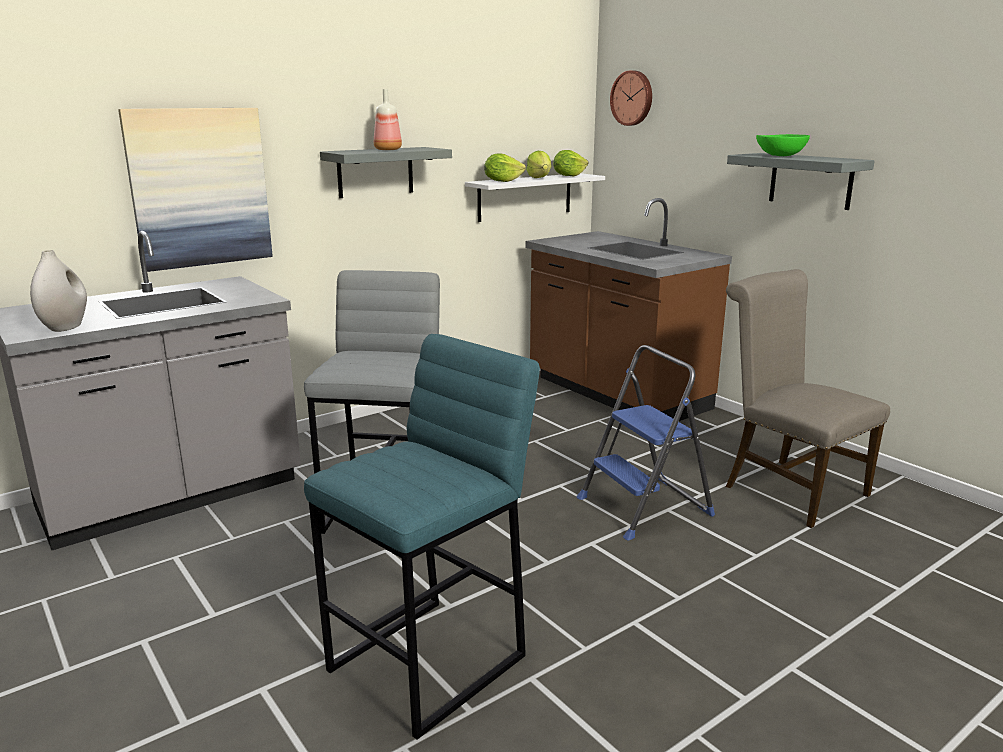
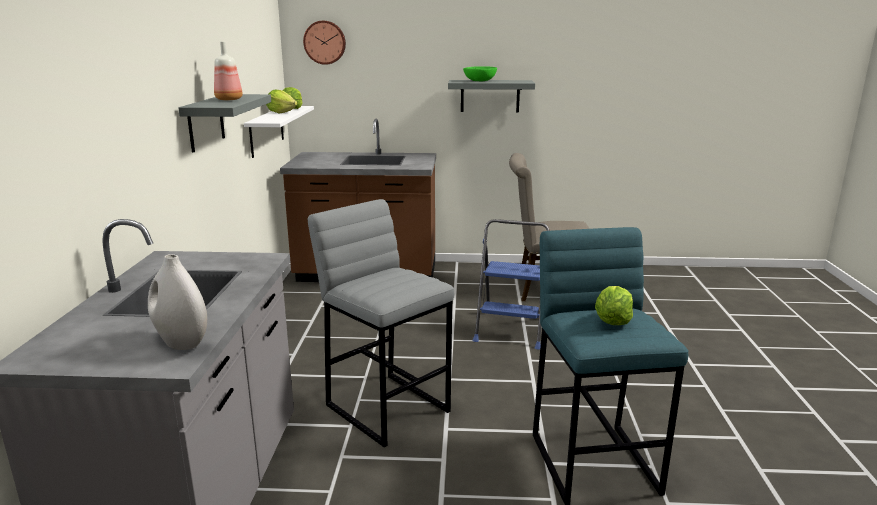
camera: 50 degrees left, 0 degrees up
picture [118,108,273,272] -> none
lettuce [484,153,526,182] -> lettuce moved to [595,286,633,325]

